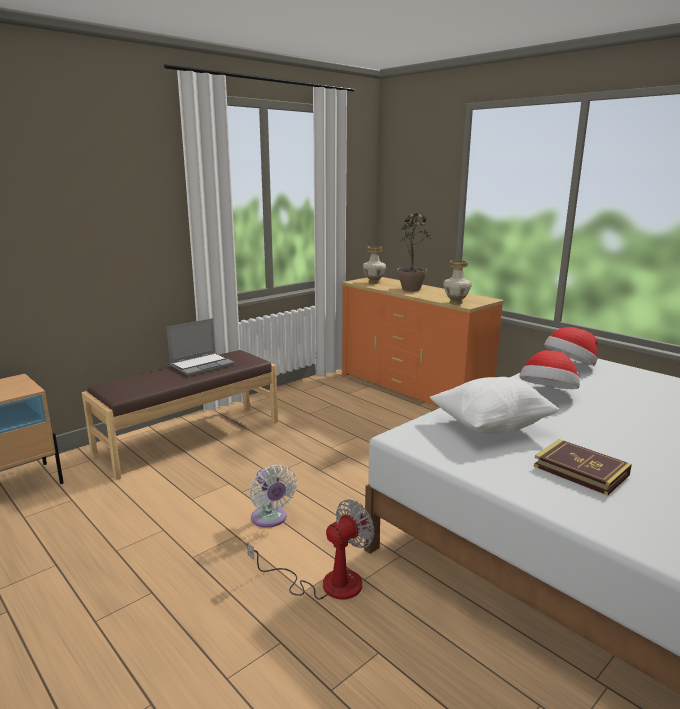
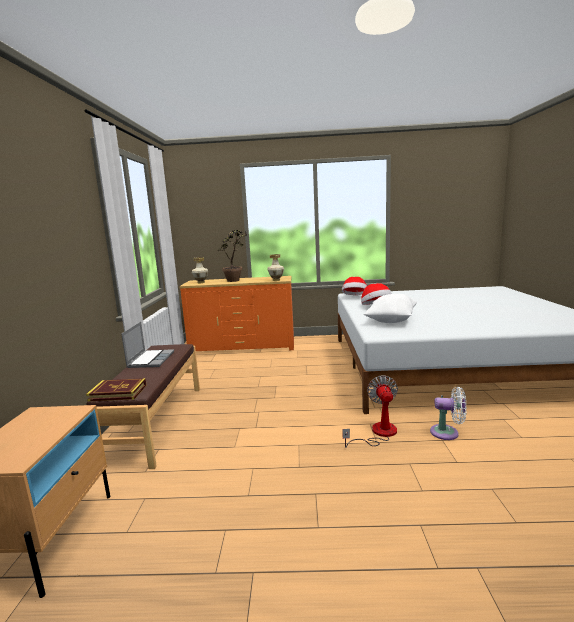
camera: 45 degrees left, 5 degrees down
white fan [250,465,297,528] -> white fan moved to [430,387,467,440]
book [534,439,632,496] -> book moved to [86,378,146,401]

